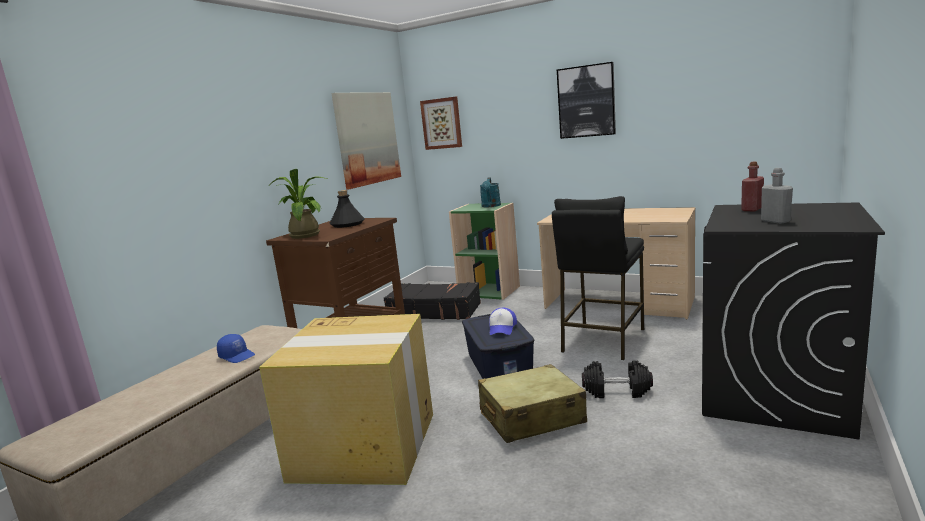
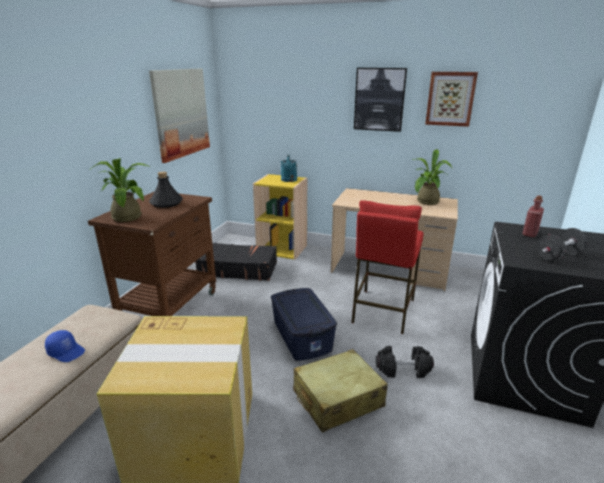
camera: 10 degrees left, 10 degrees up
picture [420,97,462,150] -> picture moved to [425,72,478,127]
green bookcase [449,203,520,300] -> yellow bookcase [253,174,307,260]
cap [489,308,517,335] -> none
black stool [552,196,644,360] -> red stool [351,200,424,334]
grey bottle [761,168,793,224] -> black dumbbell [537,228,588,262]
none -> potted plant [412,149,453,205]

